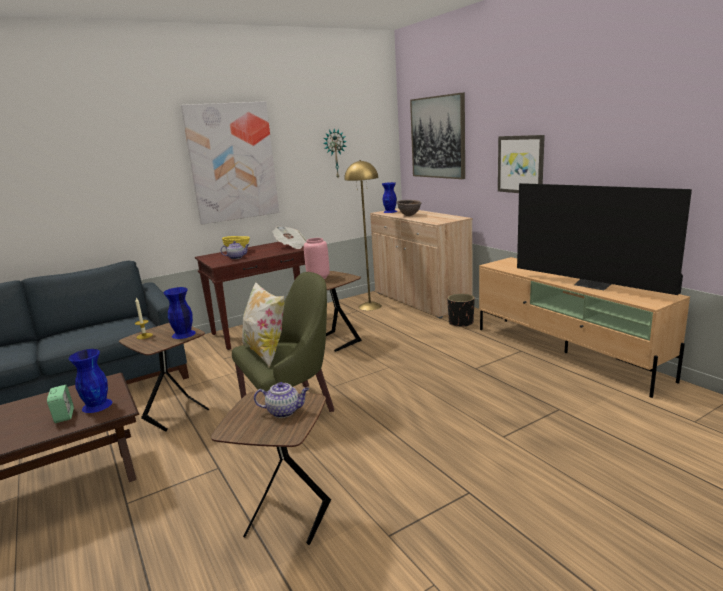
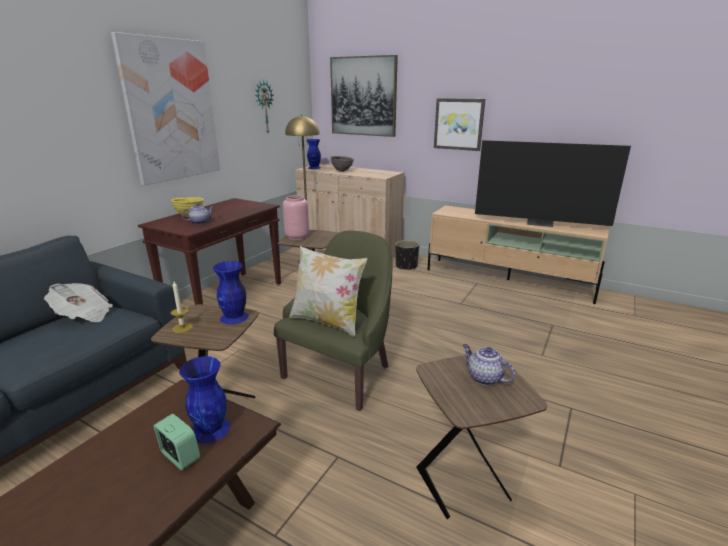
camera: 30 degrees left, 5 degrees up
teapot [254,382,309,418] -> teapot turned 105 degrees counterclockwise [463,344,515,385]
newspaper [272,226,306,249] -> newspaper moved to [44,283,113,322]

